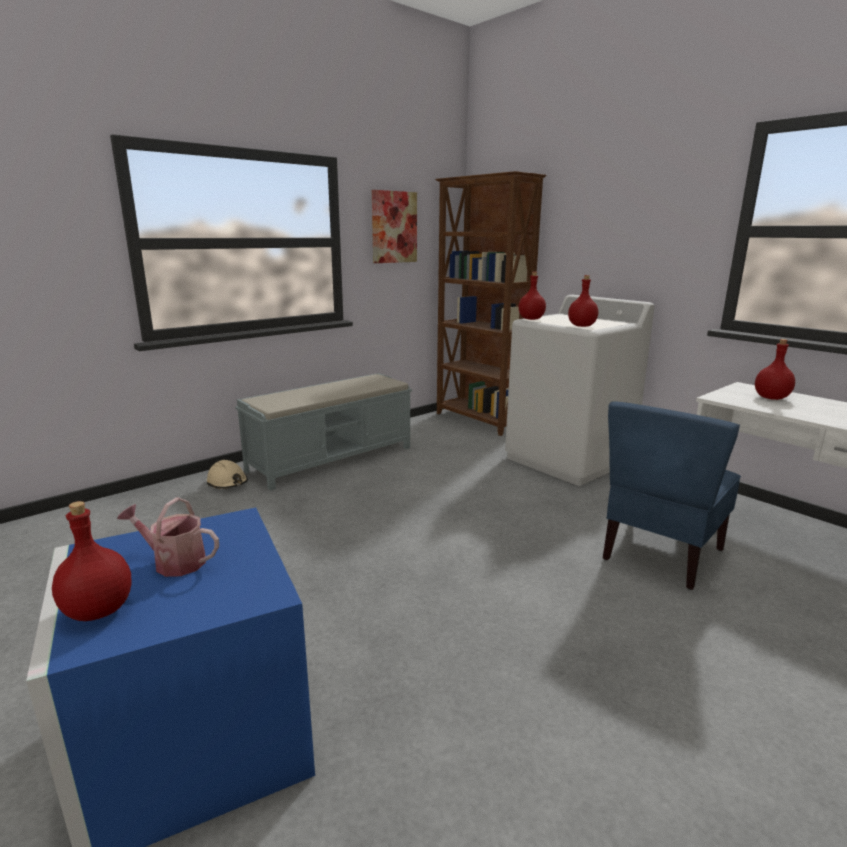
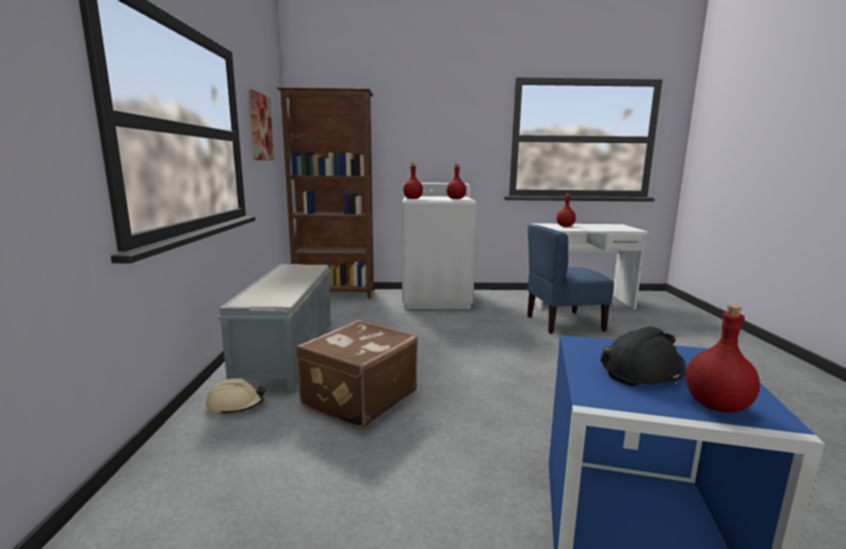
camera: 50 degrees left, 5 degrees down
watering can [117,497,219,577] -> black hard hat [600,327,687,387]
blue chair [603,401,741,590] -> blue chair turned 90 degrees clockwise [527,225,614,334]
none -> brown suitcase [295,320,418,429]

